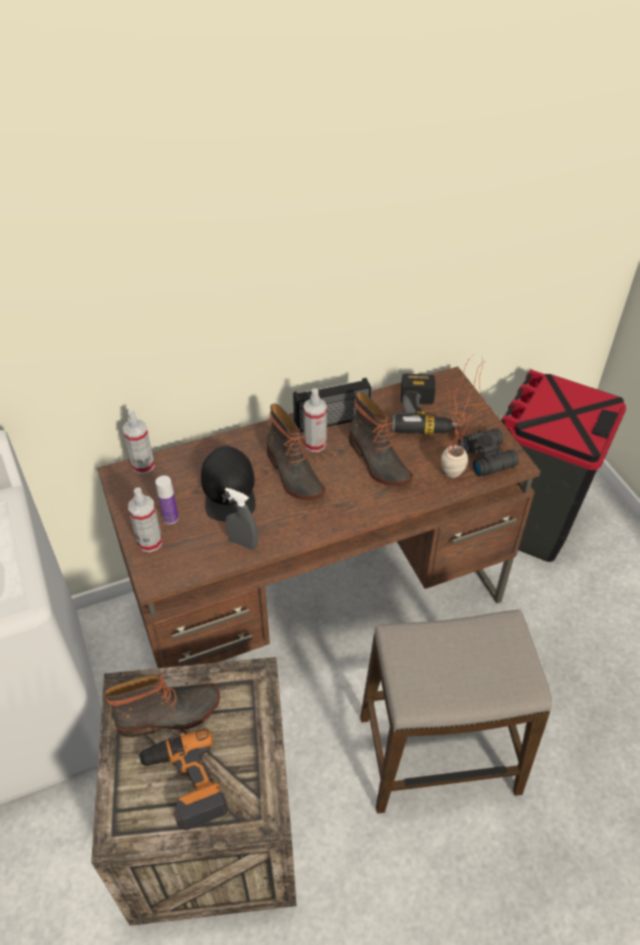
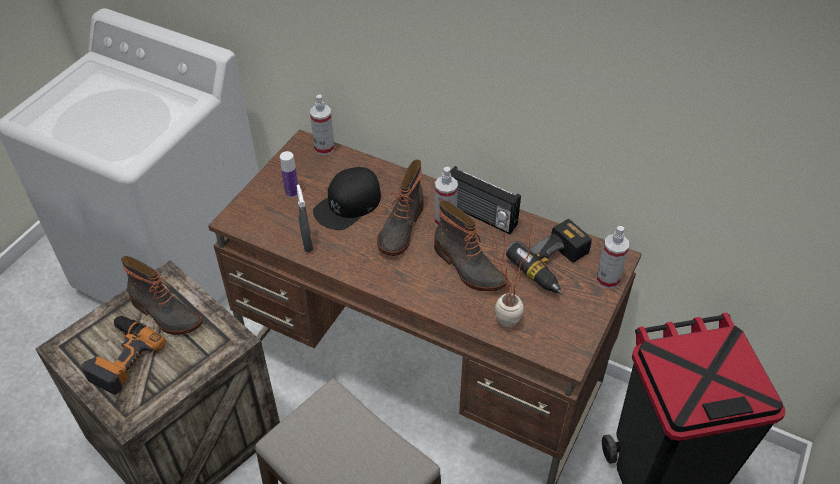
camera: 50 degrees right, 0 degrees up
spray bottle [128,487,162,552] -> spray bottle moved to [596,226,629,289]
boot [349,392,413,486] -> boot turned 60 degrees counterclockwise [434,200,508,291]
black binoculars [458,428,519,476] -> none

